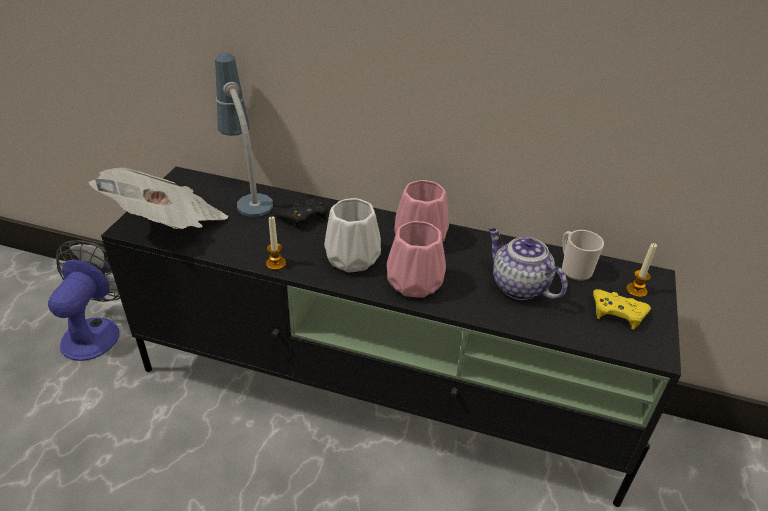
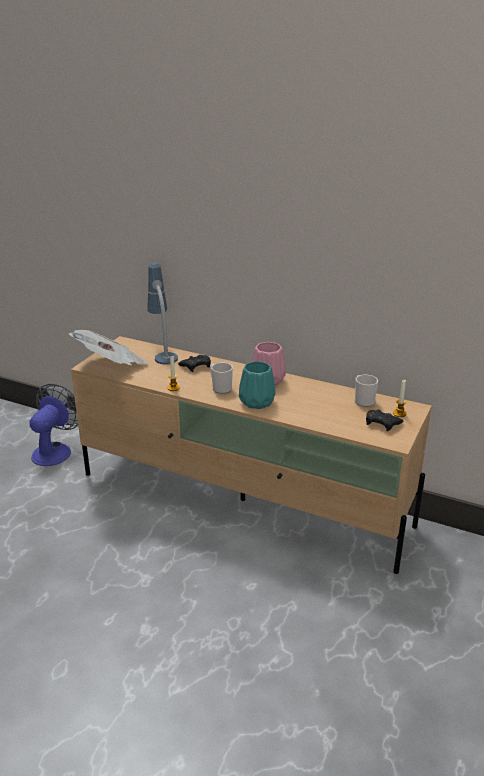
camera: 10 degrees right, 10 degrees down
black tv stand [101,167,681,507] -> beige tv stand [71,336,432,574]
white vase [324,198,381,273] -> mug [210,362,233,394]
pink vase [387,221,446,298] -> turquoise vase [239,361,275,409]
teapot [488,228,568,300] -> none
yellow game controller [593,289,651,330] -> black game controller [366,409,403,431]

